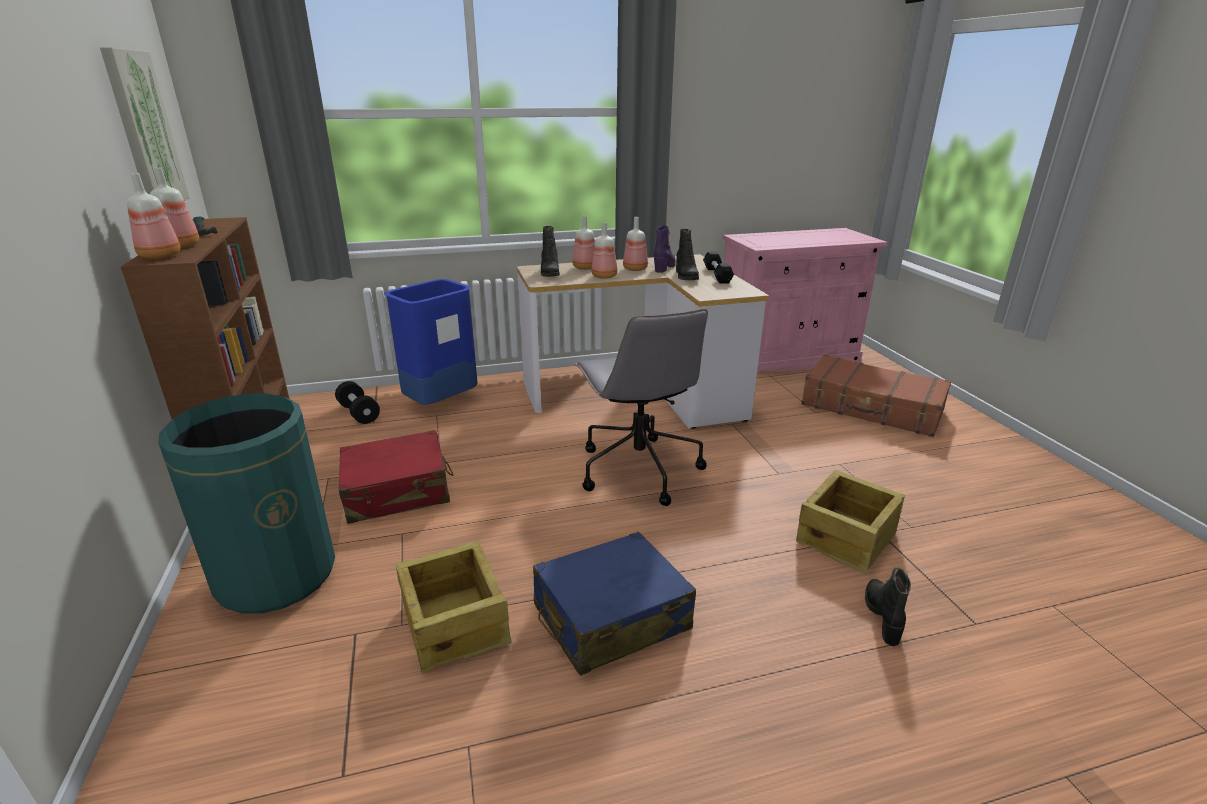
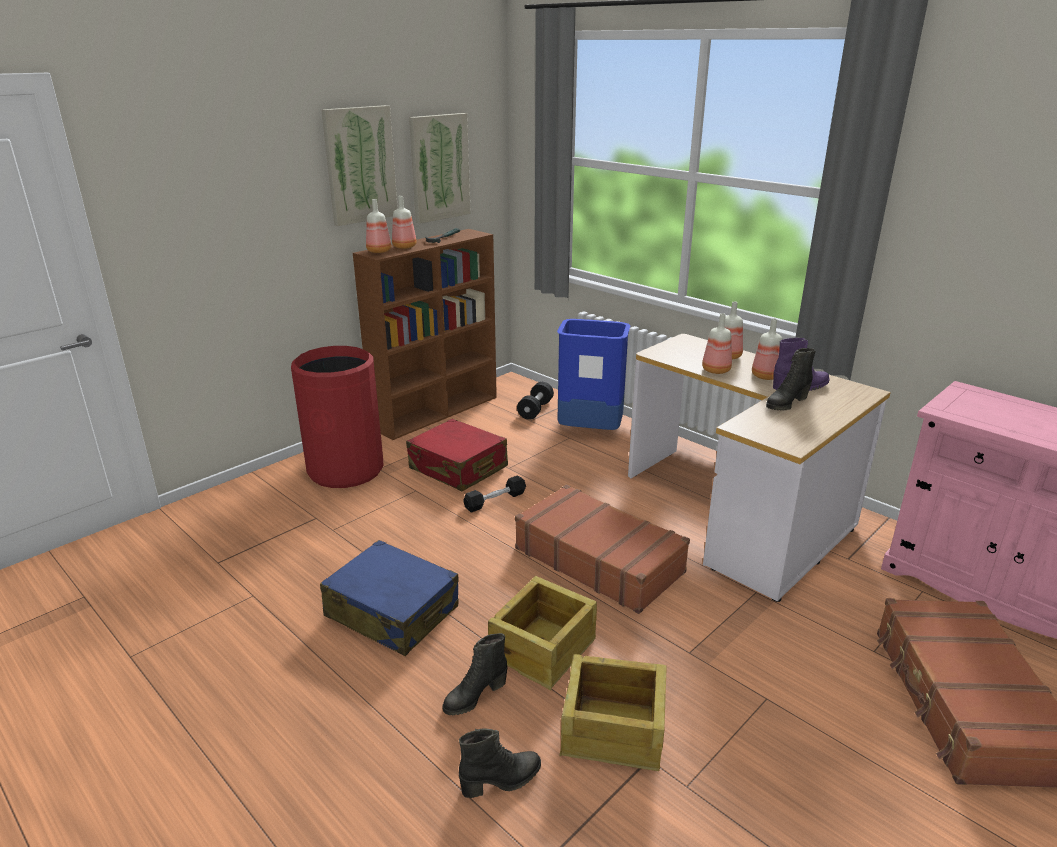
camera: 60 degrees right, 0 degrees up
green trash can [159,394,335,614] -> red trash can [291,346,383,488]
crate [396,541,512,672] -> crate moved to [488,576,597,690]
black boot [541,226,560,277] -> black boot moved to [442,633,507,716]
grey office chair [575,309,708,506] -> brown suitcase [515,485,690,614]
black dumbbell [703,252,734,284] -> black dumbbell moved to [463,476,526,513]
none -> picture [321,105,398,226]

